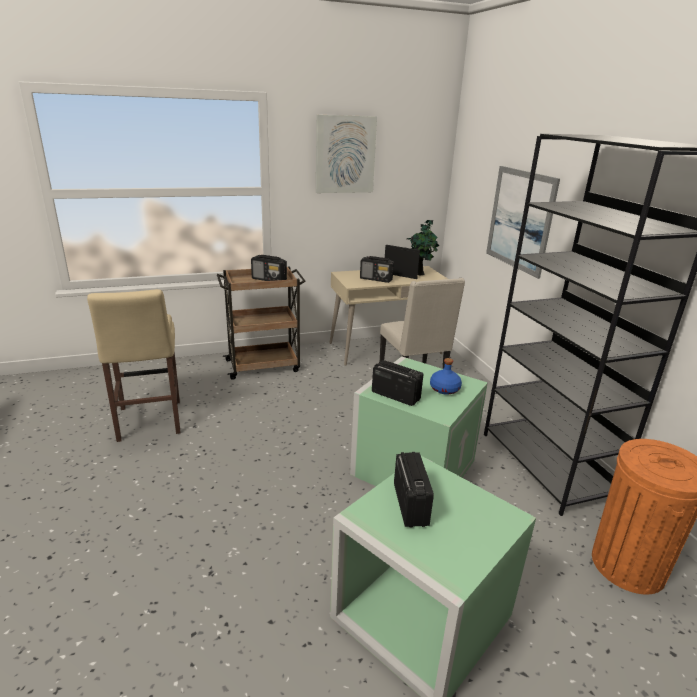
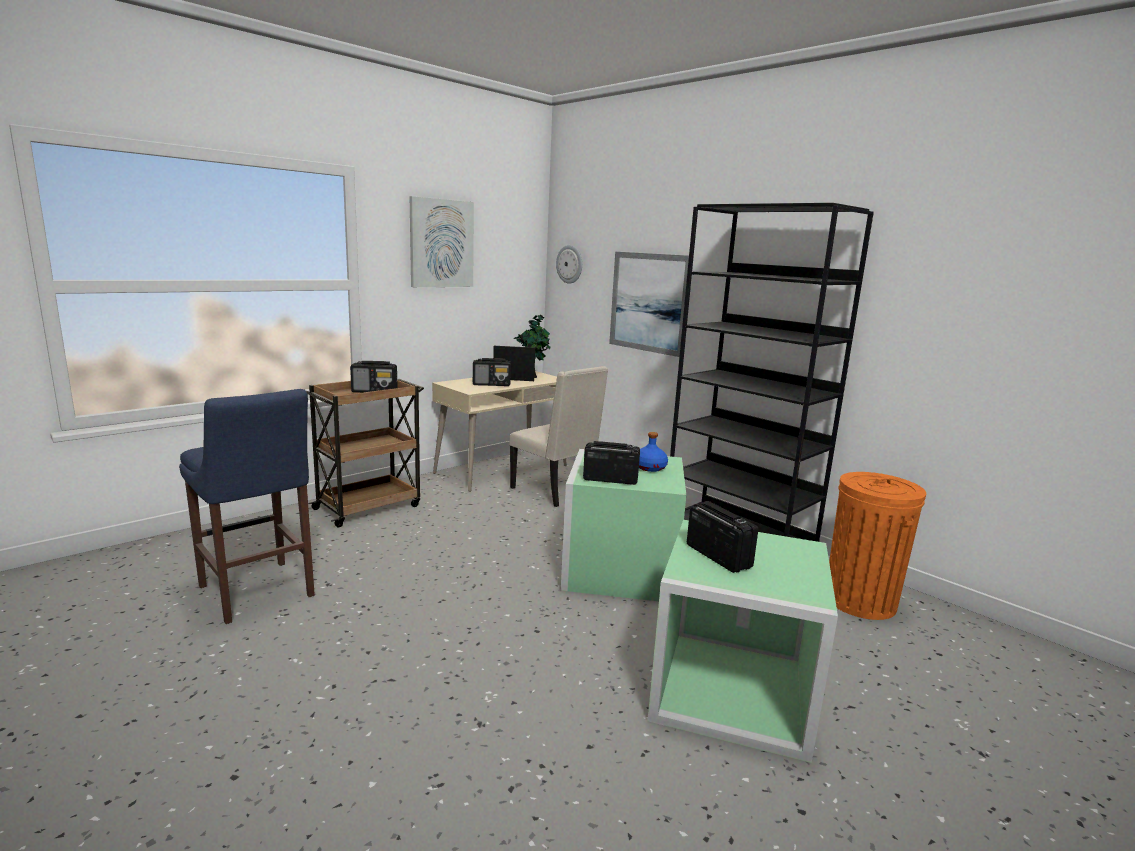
camera: 25 degrees left, 10 degrees down
beige stool [87,289,181,442] -> blue stool [179,389,315,624]
none -> wall clock [556,245,582,284]

